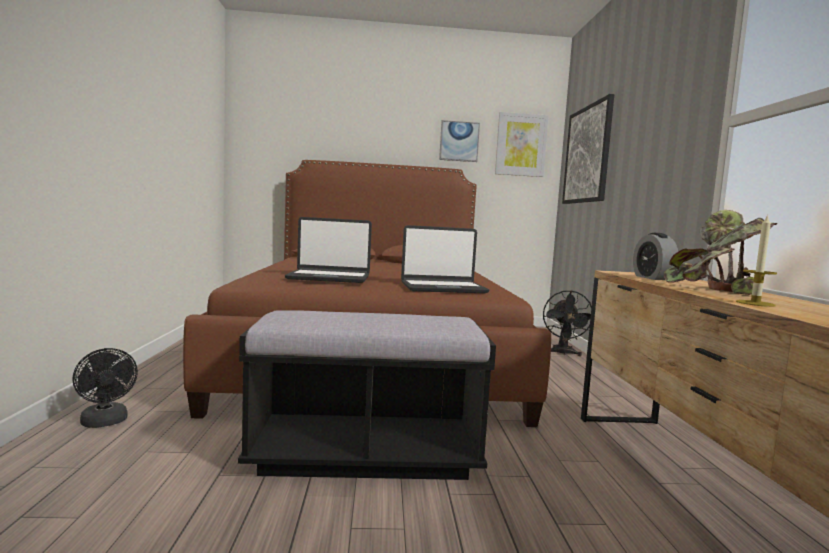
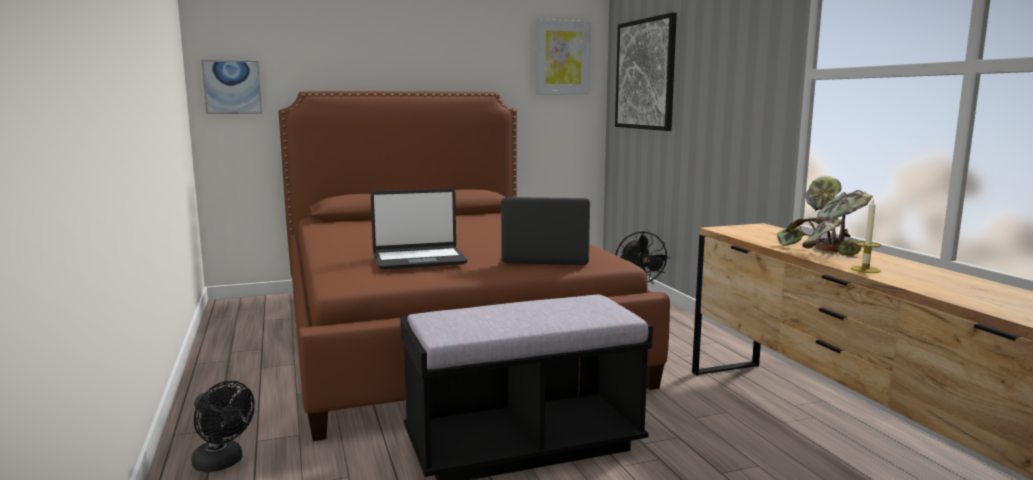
camera: 15 degrees left, 5 degrees up
laptop [401,225,489,293] -> laptop turned 150 degrees counterclockwise [501,197,590,265]
picture [439,120,480,162] -> picture moved to [202,60,262,114]
alarm clock [633,233,678,280] -> none

